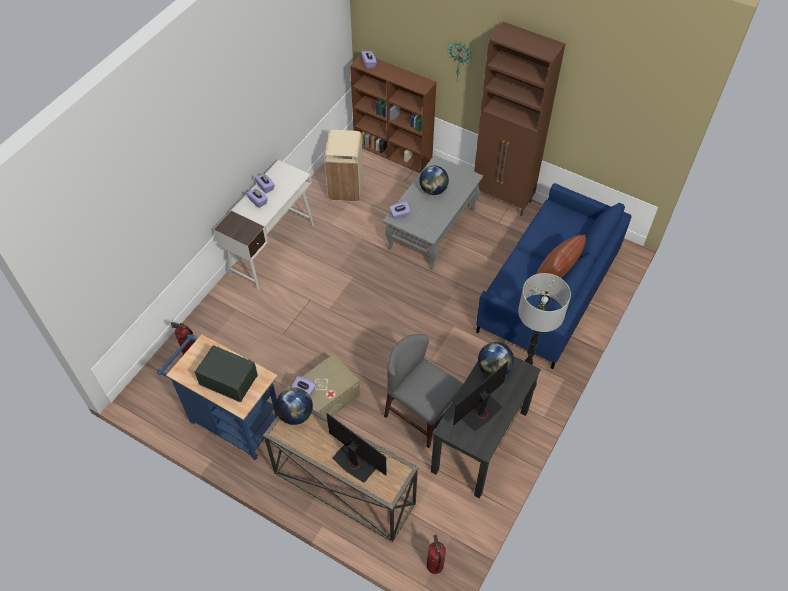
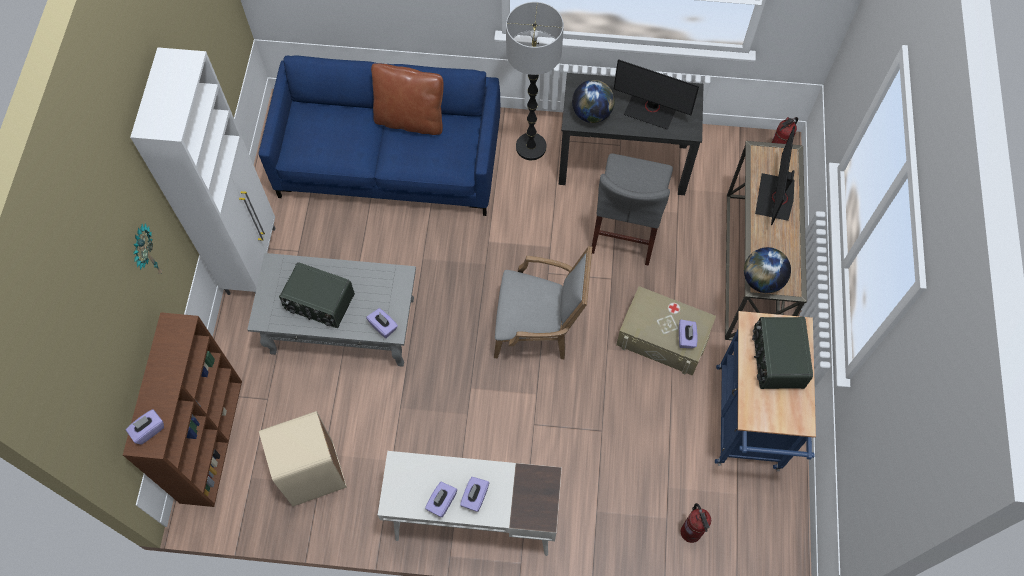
camera: 115 degrees left, 10 degrees up
globe [419,166,449,195] -> radio [279,262,355,328]
brown cabinet [474,22,565,216] -> white cabinet [130,47,275,295]
none -> grey armchair [494,246,592,359]

